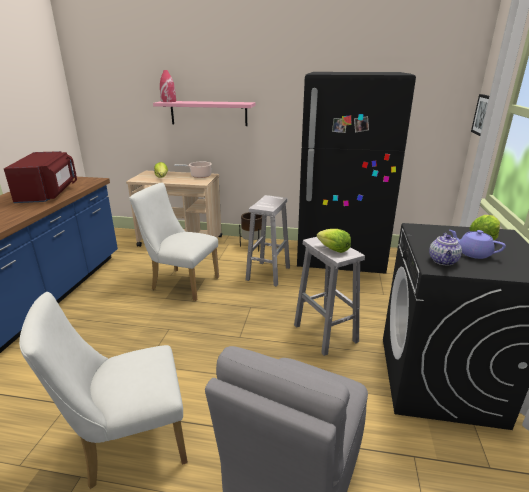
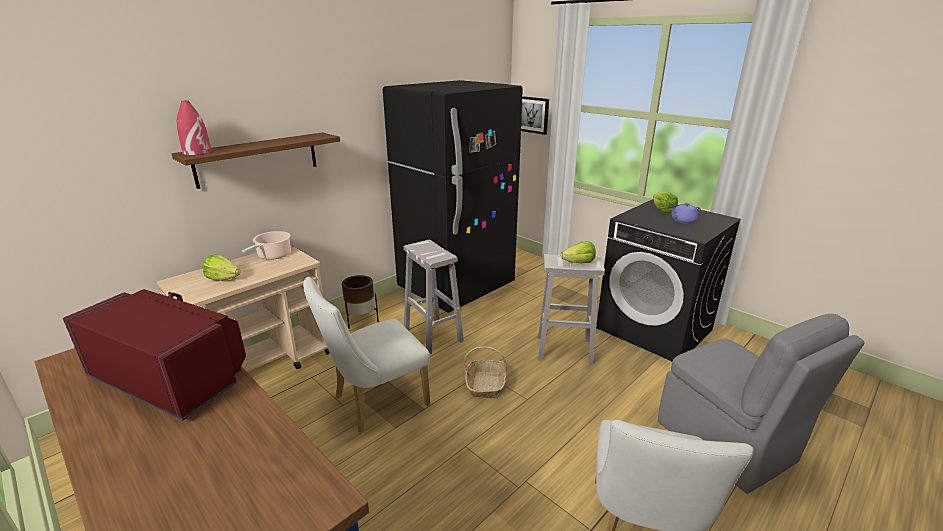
camera: 55 degrees left, 0 degrees up
pink shelf [153,101,256,126] -> brown shelf [172,132,340,189]
teapot [429,233,462,265] -> none
none -> basket [464,346,507,399]

